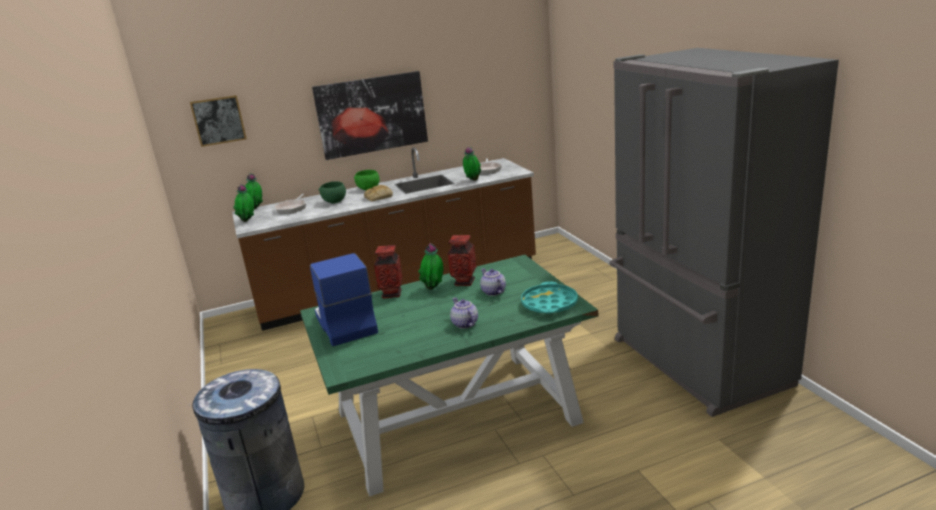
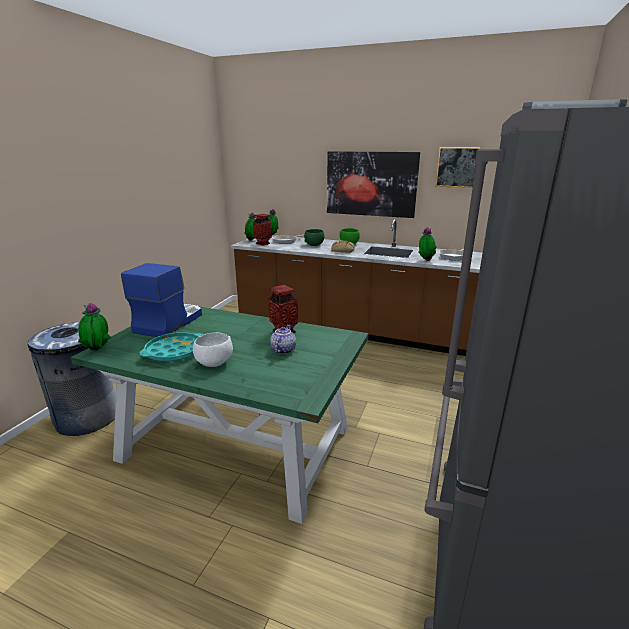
camera: 40 degrees right, 0 degrees up
picture [190,95,247,147] -> picture moved to [435,147,480,188]
vase [374,245,402,299] -> vase moved to [253,214,272,246]
potted plant [418,243,443,290] -> potted plant moved to [78,303,111,351]
teapot [450,298,478,329] -> white bowl [193,332,233,367]
turquoise tray [521,282,578,313] -> turquoise tray moved to [139,332,203,362]

